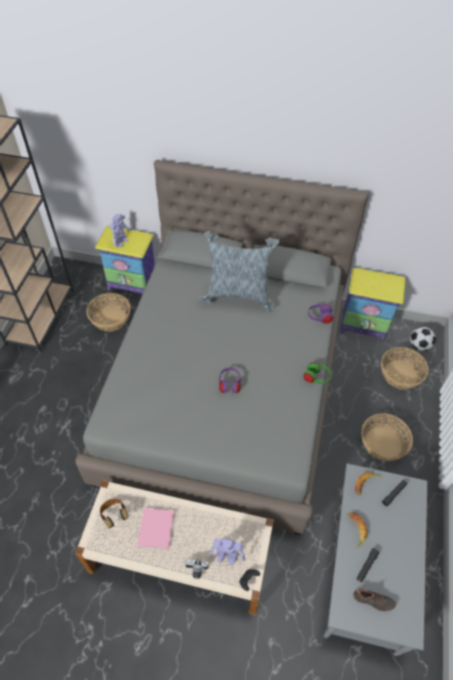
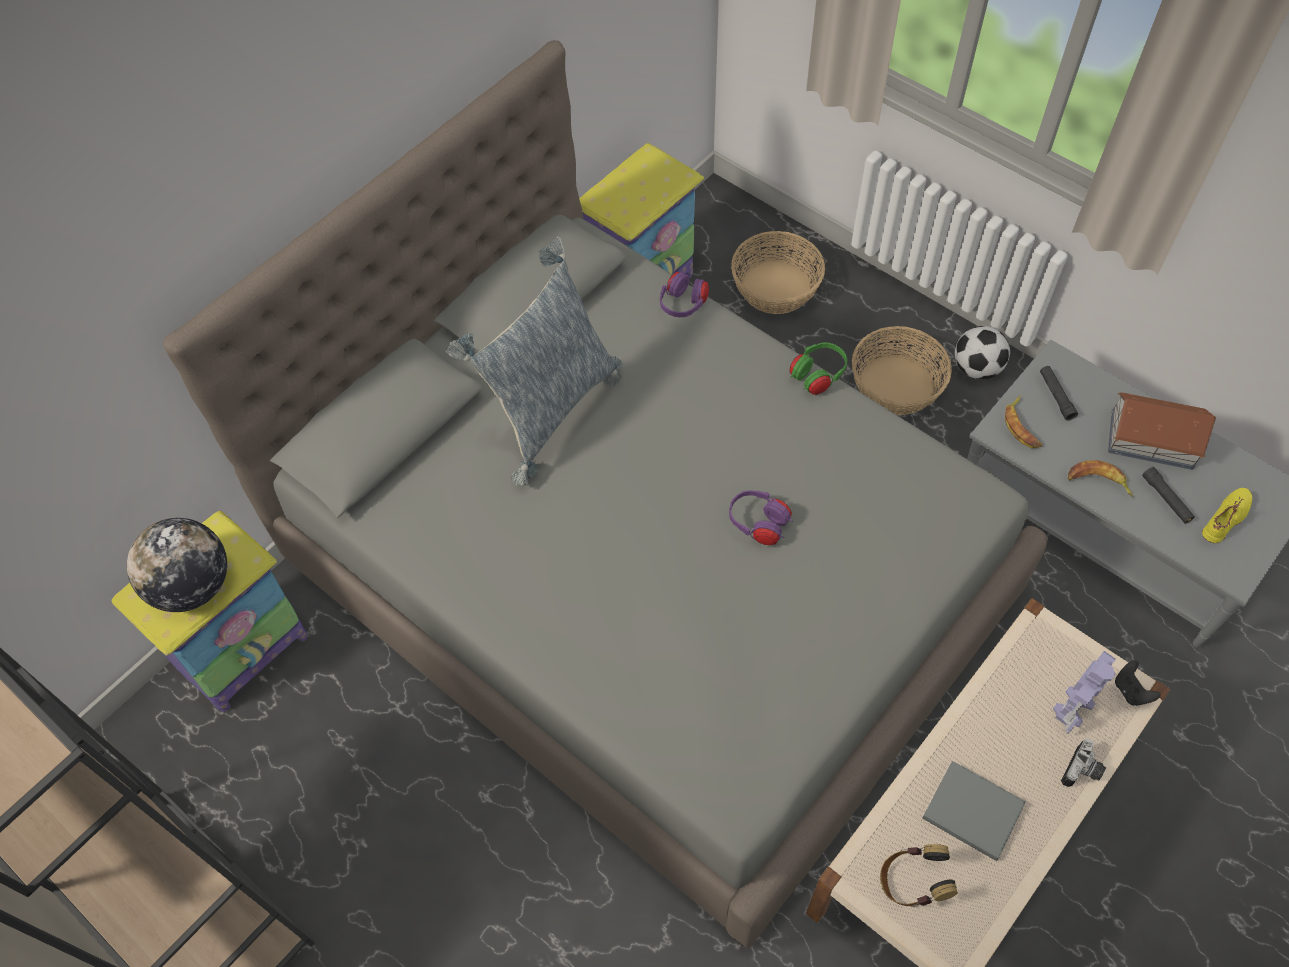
camera: 60 degrees left, 5 degrees up
basket [87,293,131,331] -> none
toy robot [110,214,129,247] -> globe [127,518,227,612]
pink book [137,508,174,549] -> grey book [922,761,1026,861]
black shoe [354,589,396,611] -> yellow shoe [1202,488,1252,543]
football [410,327,436,351] -> football moved to [955,326,1010,379]
none -> toy house [1108,392,1216,470]

